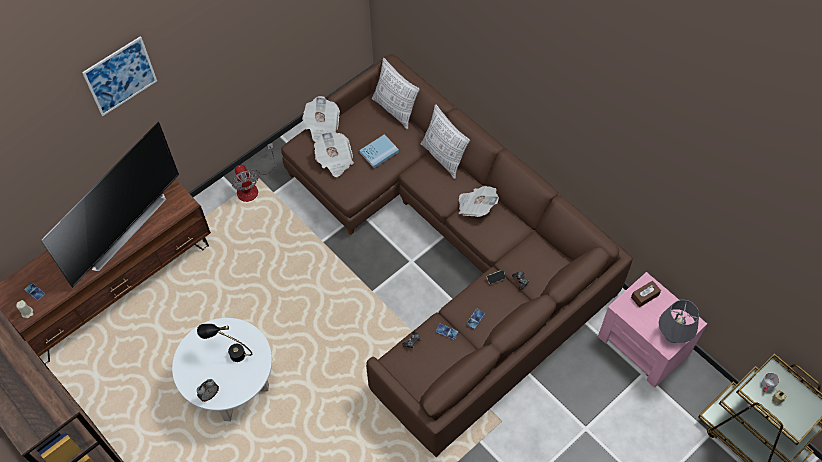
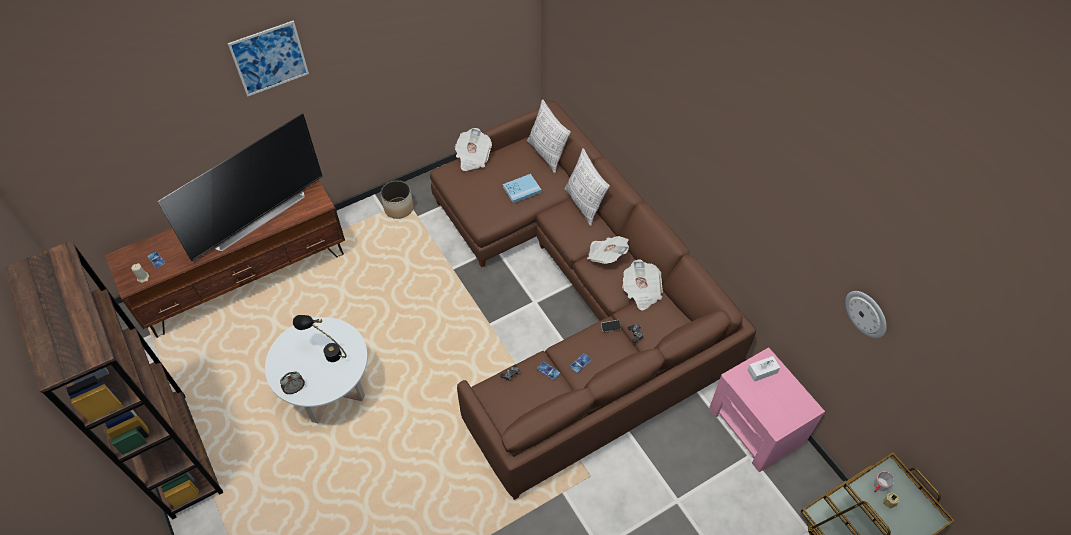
camera: 10 degrees right, 5 degrees down
fan [232,143,275,202] -> planter [381,181,413,219]
newspaper [314,131,354,177] -> newspaper moved to [622,259,663,311]
brown tissue box [631,280,661,307] -> white tissue box [748,356,781,382]
grey table lamp [659,300,699,343] -> none
none -> wall clock [845,291,887,338]

